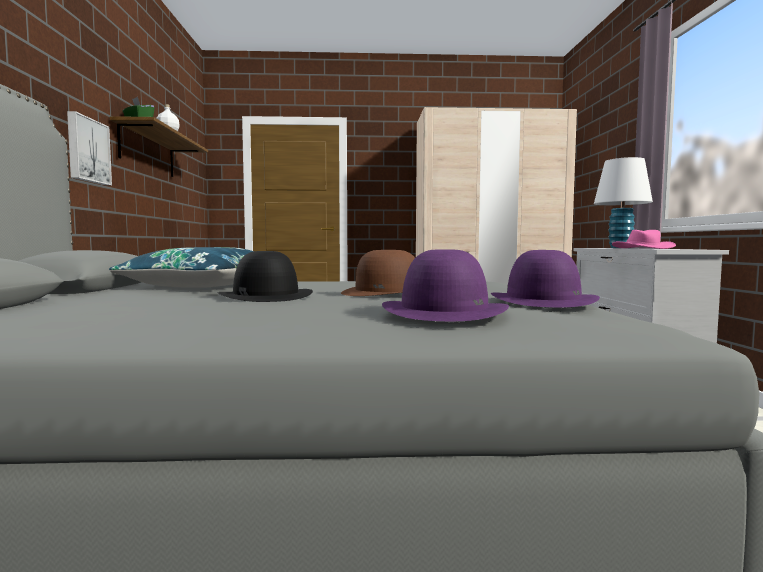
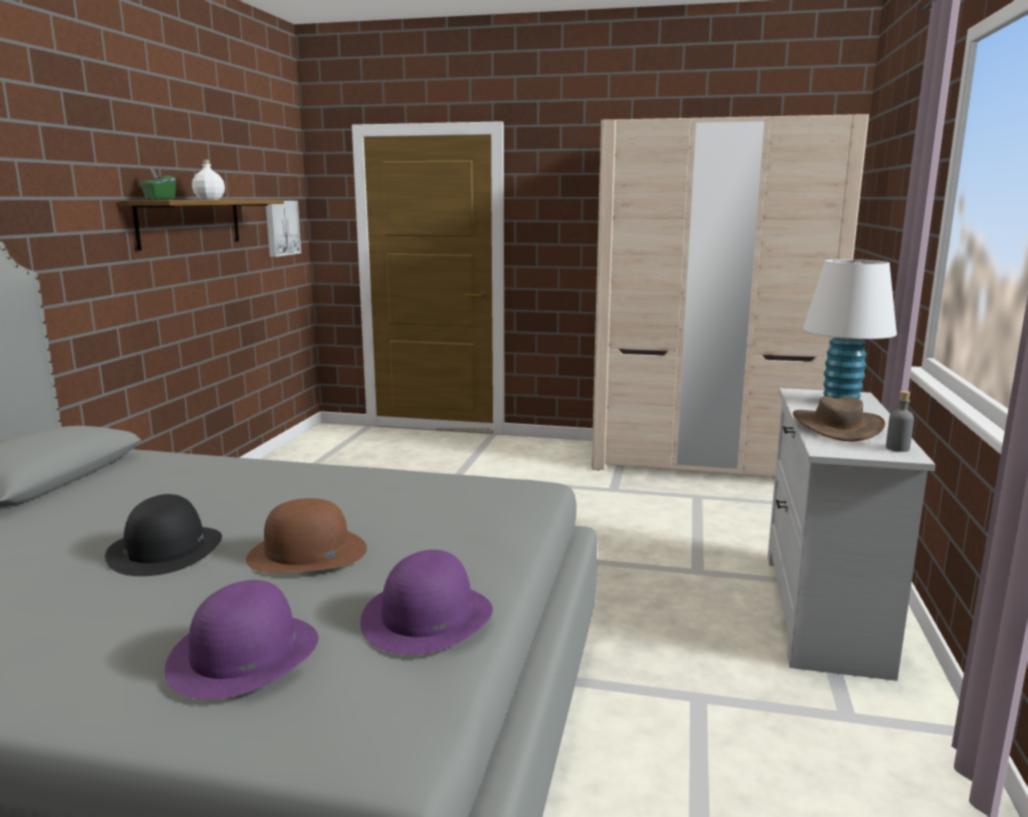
camera: 15 degrees right, 10 degrees up
picture [67,111,112,185] -> picture moved to [266,201,301,257]
blue pillow [109,247,254,288] -> none
pink hat [612,230,676,249] -> brown hat [793,396,885,441]
none -> grey bottle [886,391,914,452]

